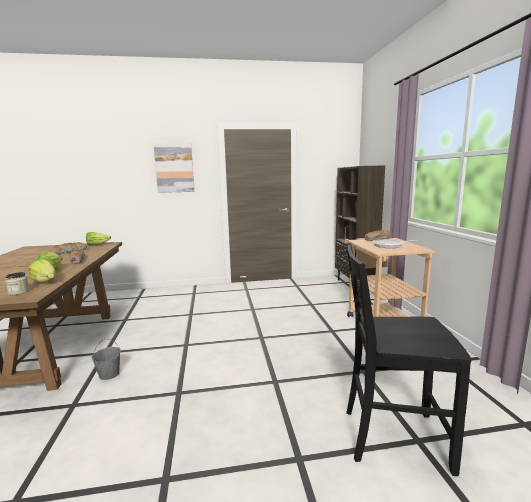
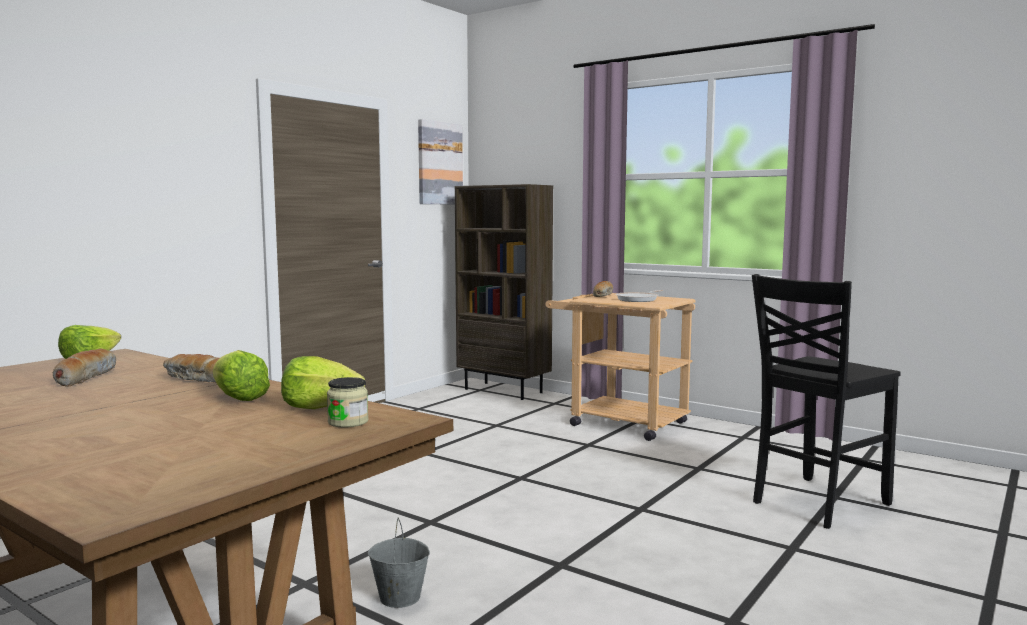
camera: 45 degrees left, 5 degrees down
picture [153,143,194,193] -> picture moved to [418,119,463,205]

